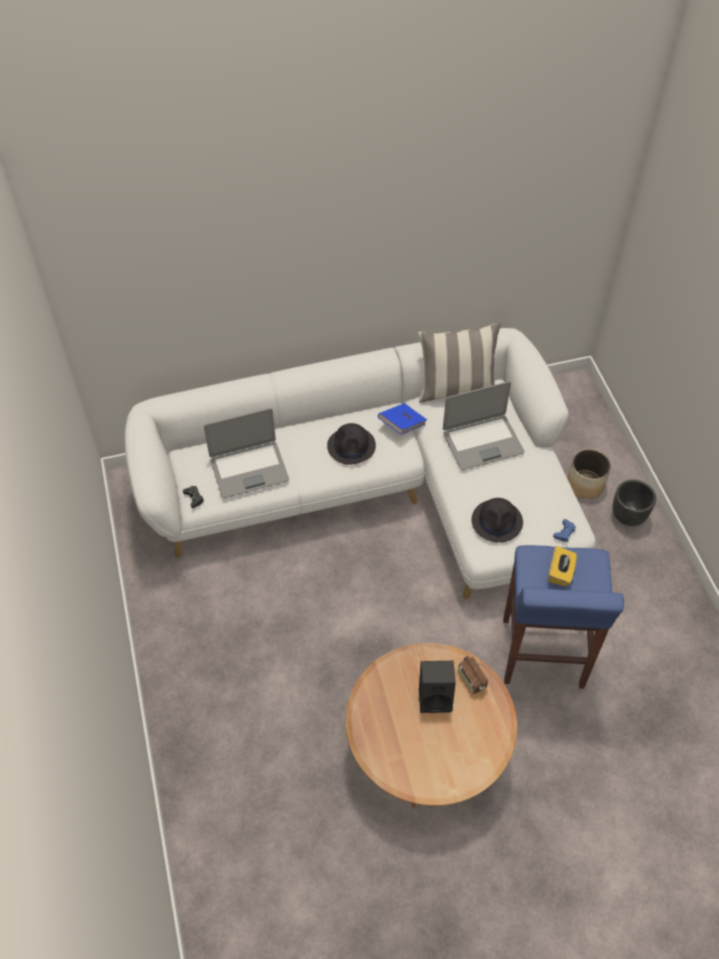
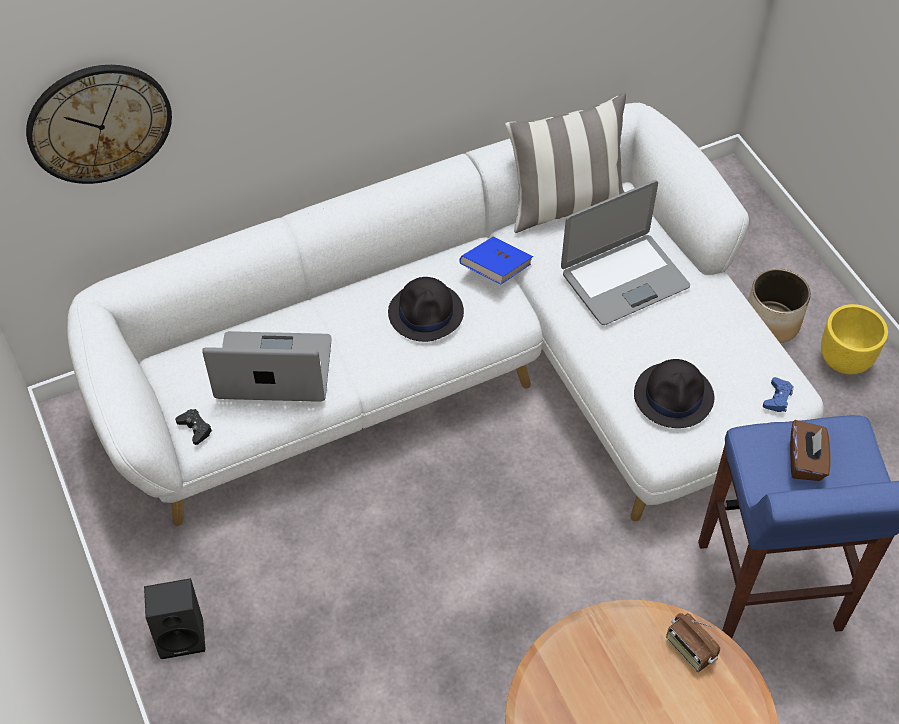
camera: 10 degrees left, 0 degrees up
laptop [204,408,289,498] -> laptop turned 150 degrees counterclockwise [202,331,332,402]
black speaker [419,661,456,713] -> black speaker moved to [144,578,206,659]
yellow tissue box [548,546,577,586] -> brown tissue box [790,420,831,481]
black planter [612,480,656,526] -> yellow planter [821,304,888,374]
none -> wall clock [26,65,172,184]

